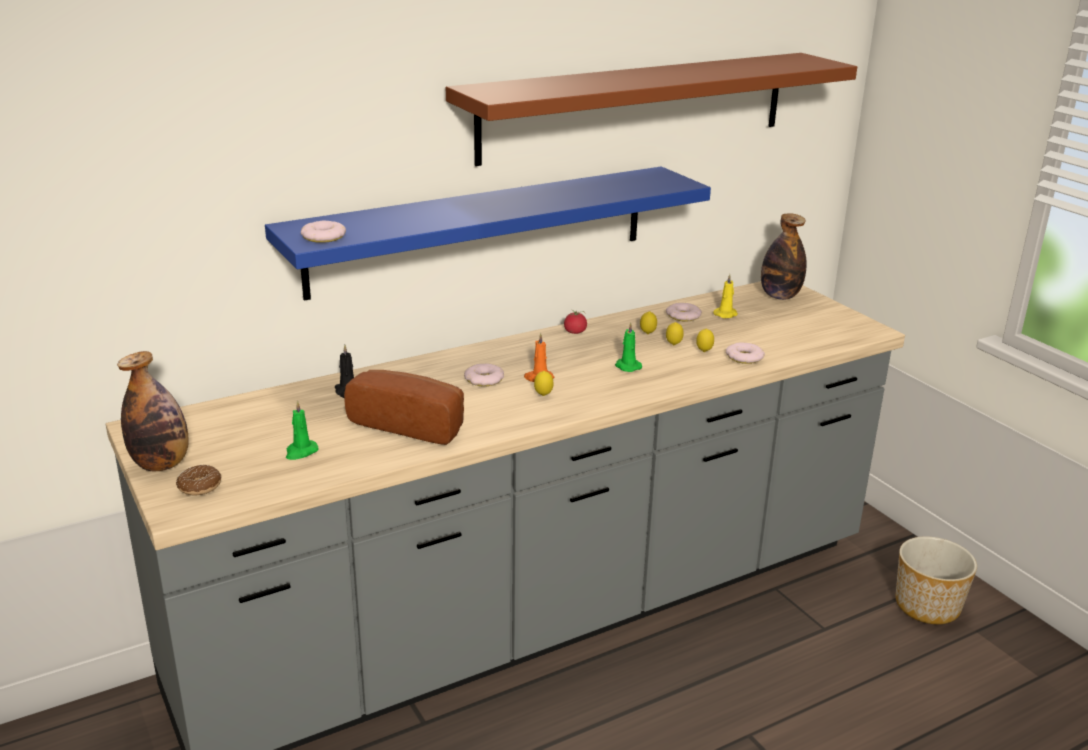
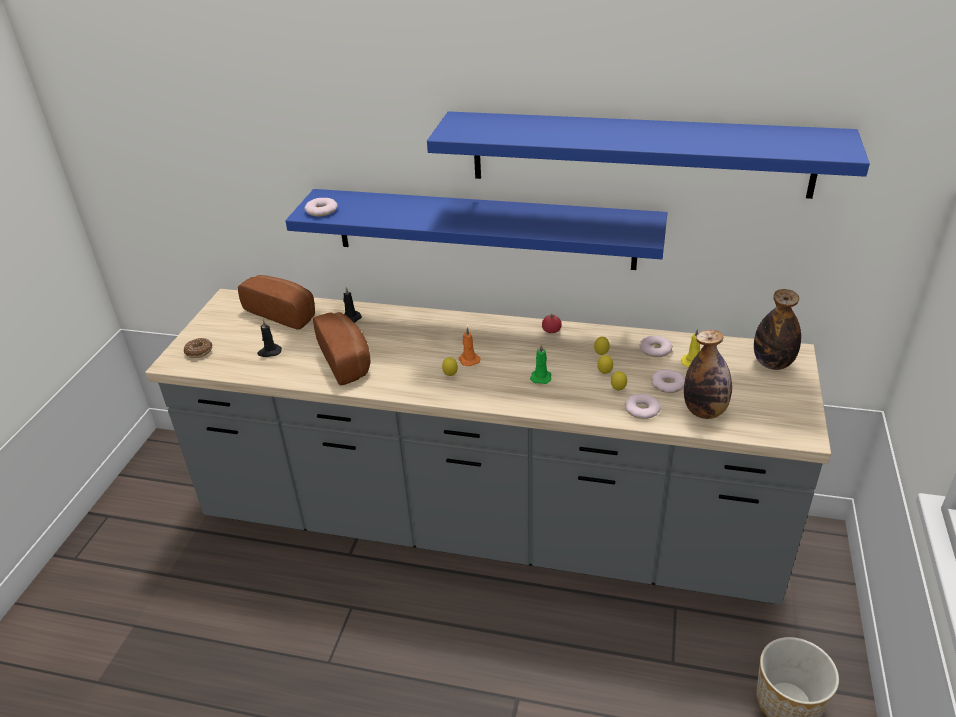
camera: 45 degrees right, 10 degrees up
bottle [117,351,189,471] -> bottle moved to [684,330,732,419]
green candle [286,401,319,460] -> black candle [257,320,282,357]
brown shelf [446,53,857,166] -> blue shelf [427,111,870,199]
donut [464,363,504,386] -> donut moved to [651,369,685,393]
none -> bread [238,275,315,330]

